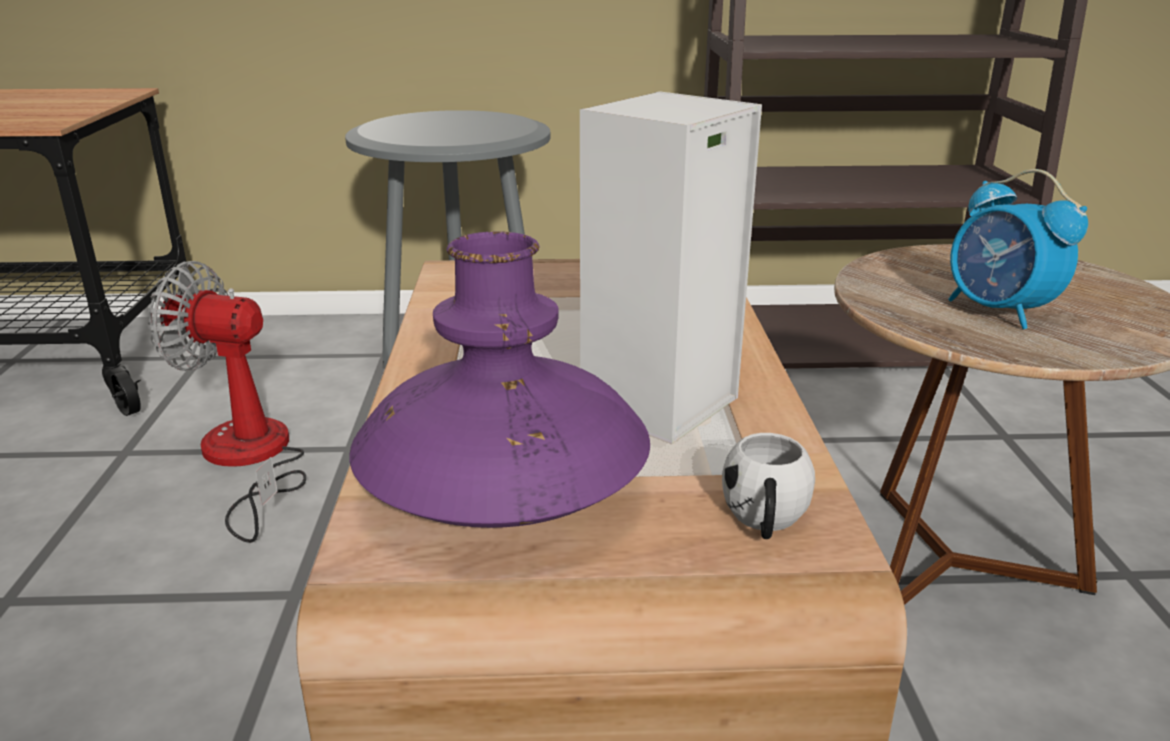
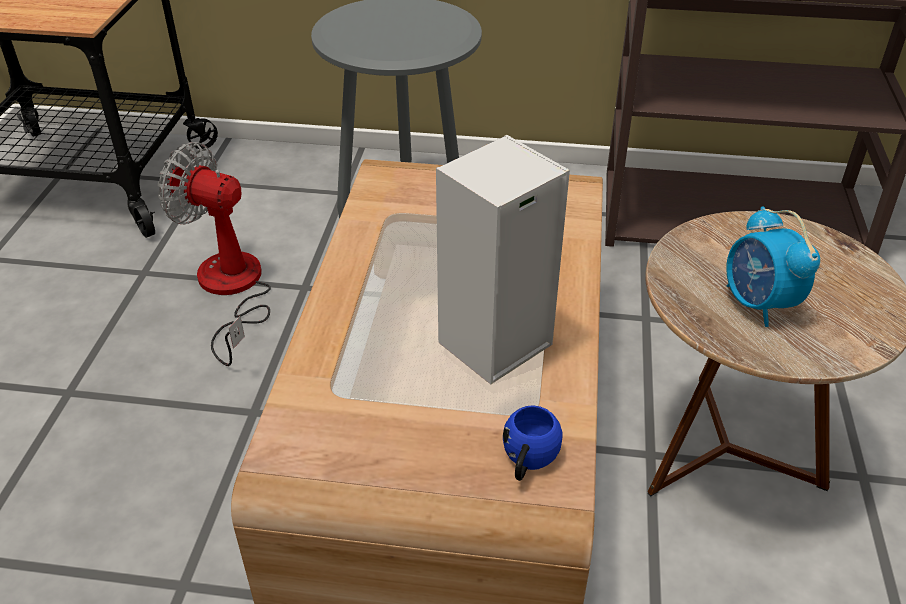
camera: 10 degrees right, 15 degrees up
purple vase [349,231,650,528] -> none
white mug [722,433,815,539] -> blue mug [503,406,563,481]

